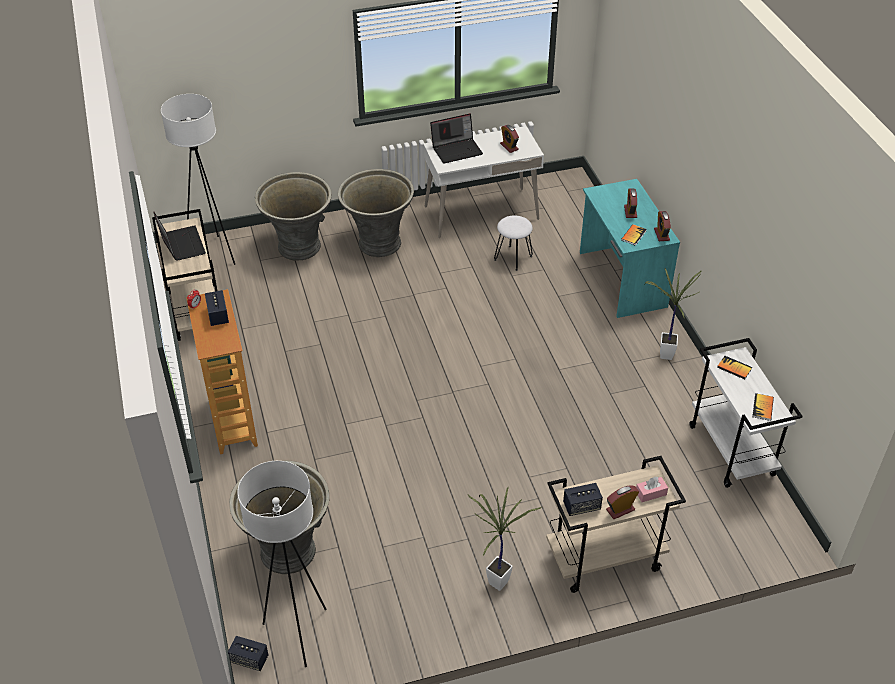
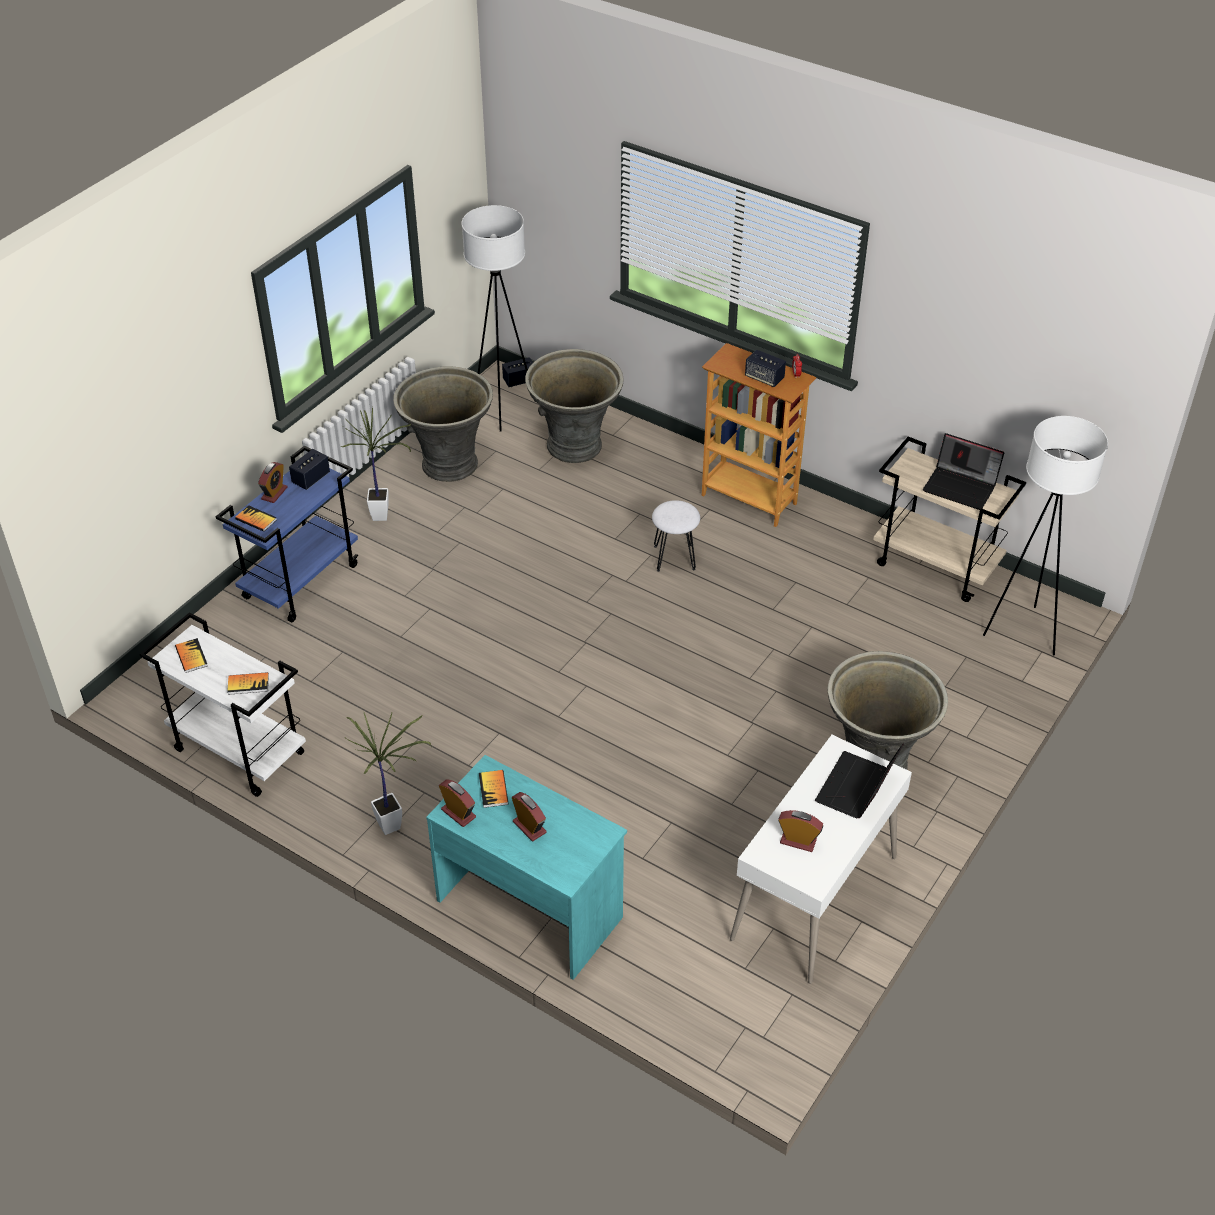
camera: 140 degrees right, 0 degrees up
grey planter [255,172,332,261] -> grey planter moved to [393,366,493,482]
white stool [494,215,533,271] -> white stool moved to [652,500,700,572]
beige cart [546,456,686,593] -> blue cart [216,446,359,622]
pink tissue box [636,477,668,502] -> book [235,505,277,532]

